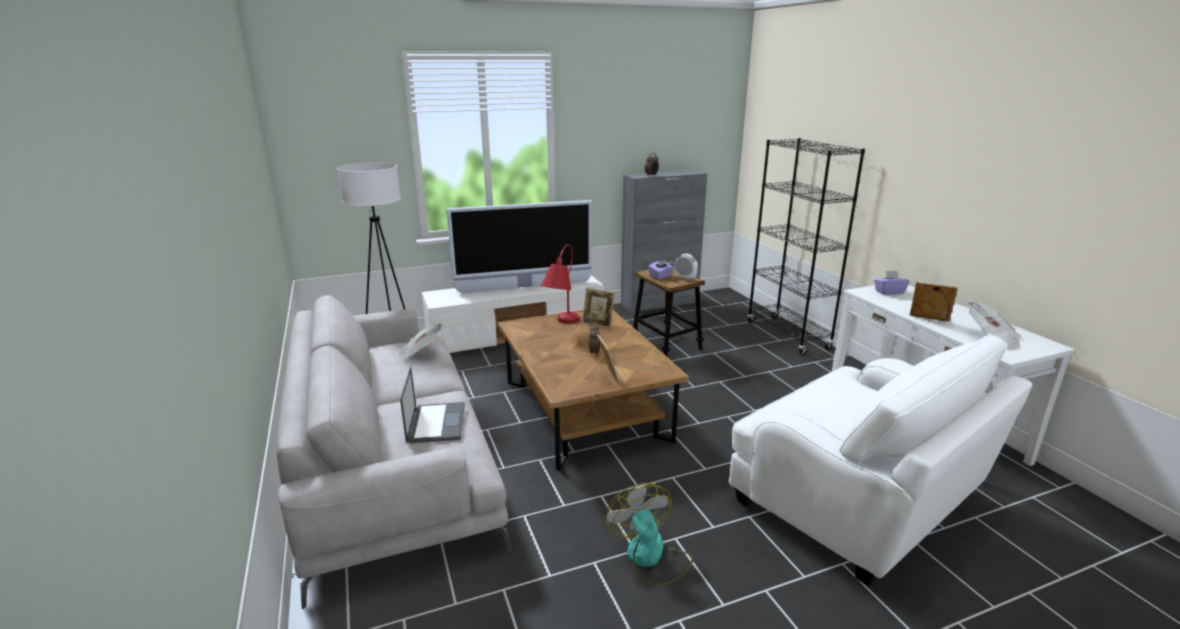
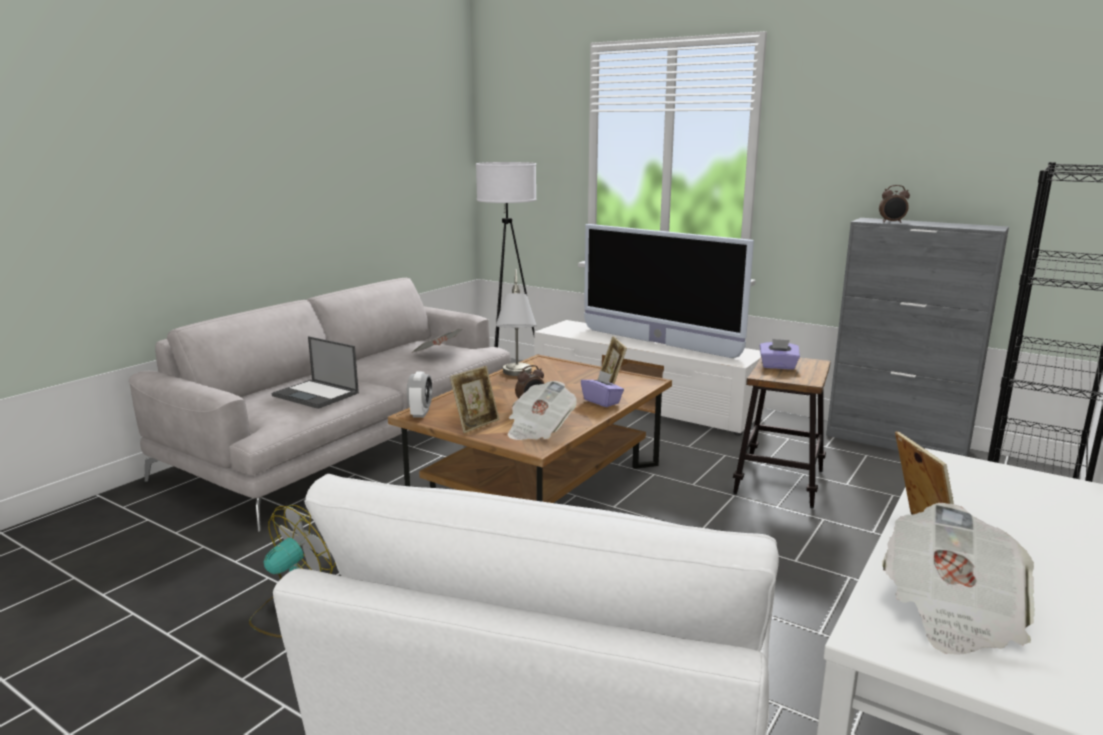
camera: 55 degrees right, 5 degrees down
laptop [400,367,465,444] -> laptop turned 75 degrees clockwise [272,336,359,409]
red table lamp [541,244,579,324] -> none
alarm clock [675,254,698,280] -> alarm clock moved to [407,372,432,418]
purple tissue box [874,270,910,295] -> purple tissue box moved to [581,370,624,407]
none -> grey table lamp [496,269,537,376]
none -> newspaper [508,381,577,440]

